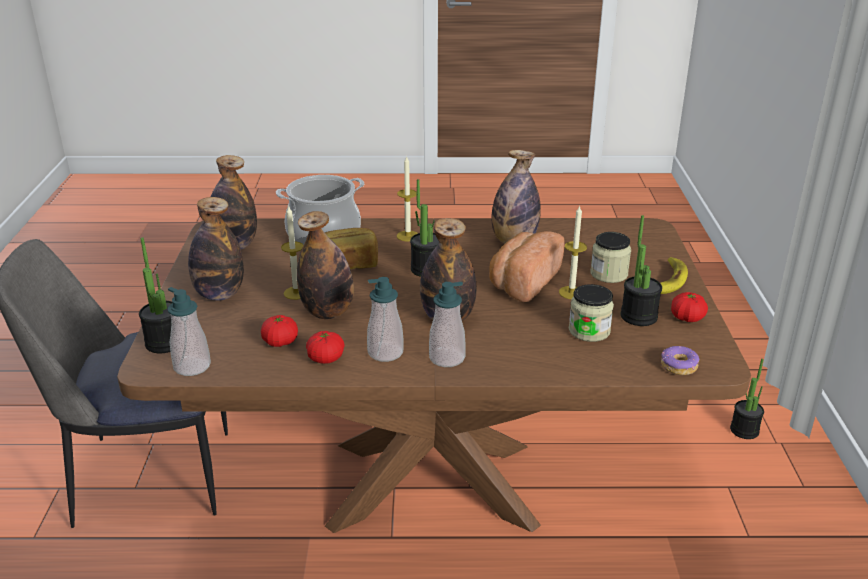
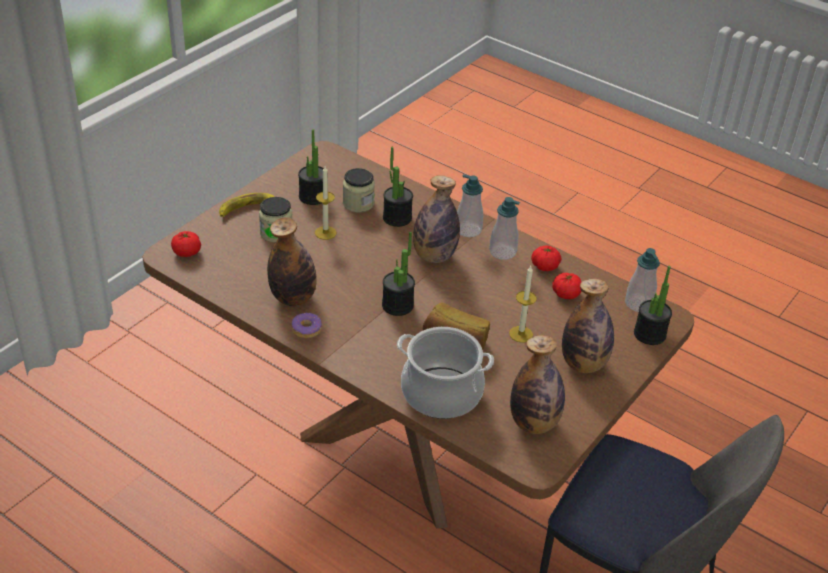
camera: 145 degrees left, 10 degrees up
bottle [297,211,354,319] -> none
candle [397,157,418,241] -> none
bread [489,231,564,302] -> none
donut [661,346,699,375] -> donut moved to [292,313,322,338]
tomato [671,292,708,322] -> tomato moved to [171,231,201,257]
potted plant [730,359,764,439] -> potted plant moved to [383,147,413,227]

